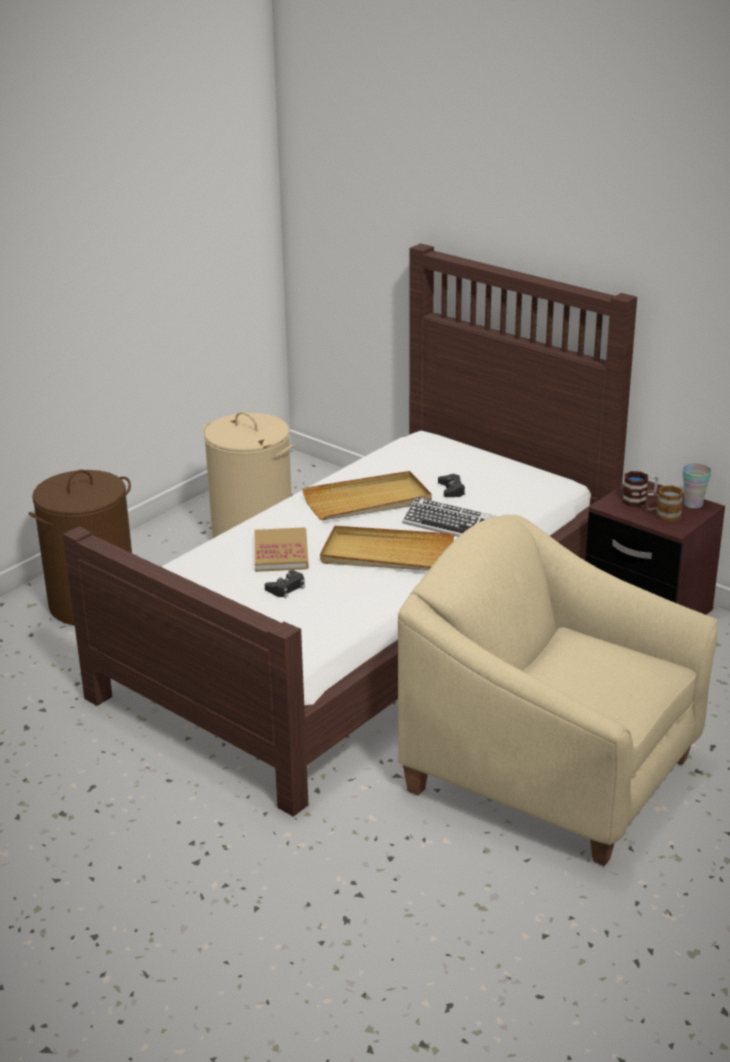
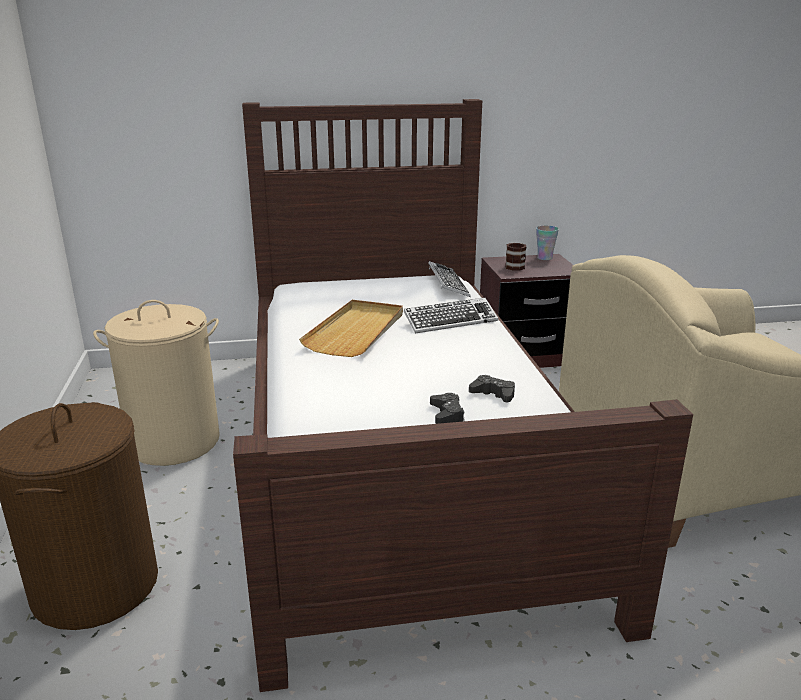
camera: 50 degrees left, 5 degrees down
book [255,527,309,572] -> none
beige tray [320,526,454,571] -> none
black game controller [438,474,465,497] -> black game controller moved to [469,375,515,402]
mug [646,485,684,522] -> none
none -> keyboard [428,261,471,297]

